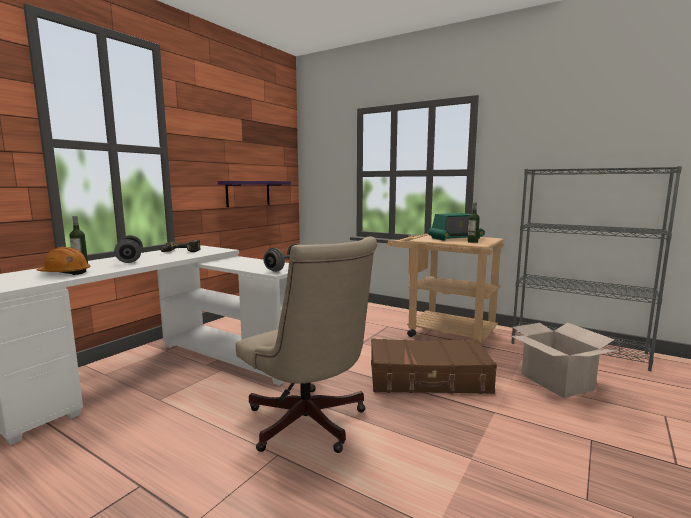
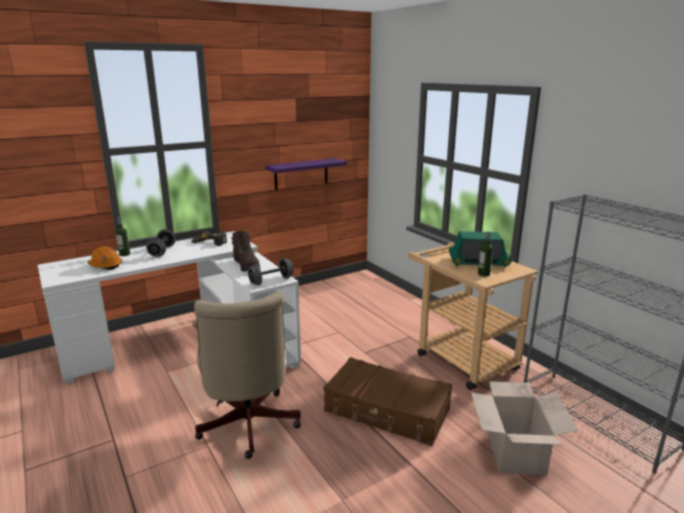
camera: 25 degrees right, 10 degrees up
none -> brown boot [231,231,260,272]

